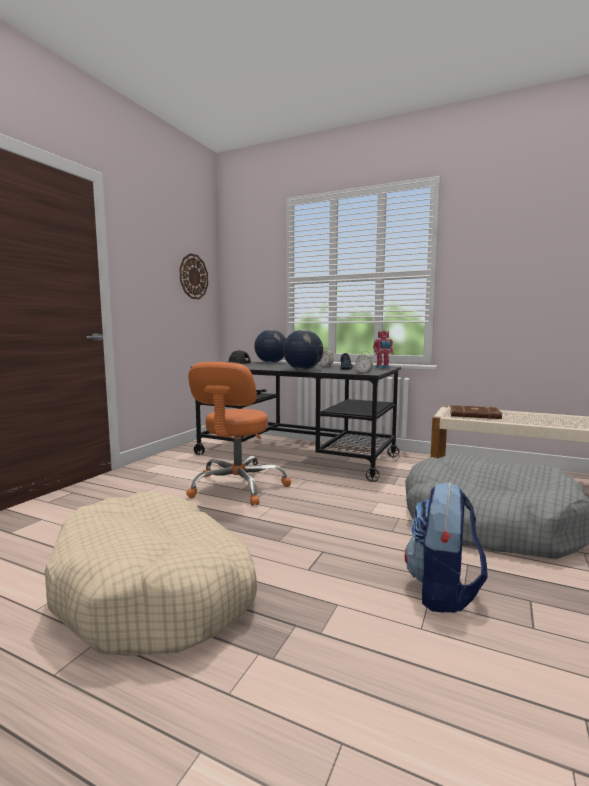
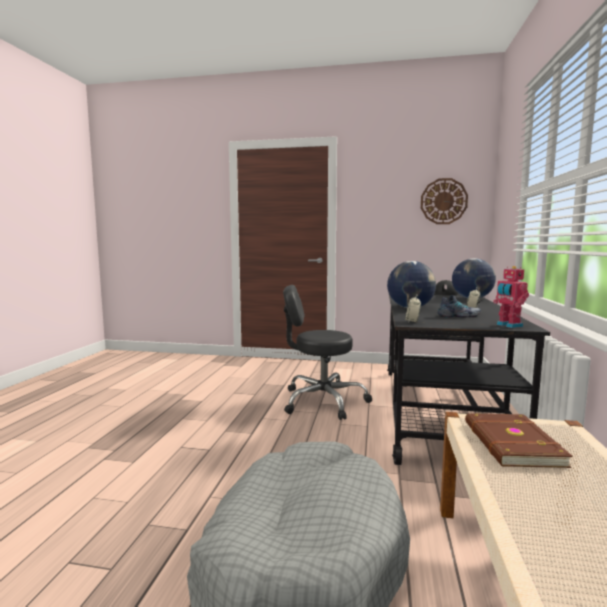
camera: 75 degrees right, 0 degrees up
beige dog bed [45,491,257,656] -> none
orange office chair [186,362,291,506] -> black office chair [283,285,372,420]
backpack [405,482,488,613] -> none

